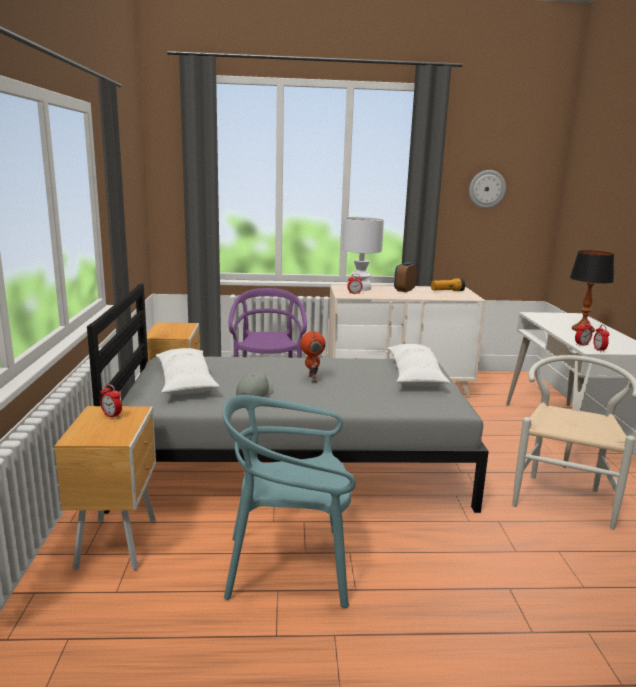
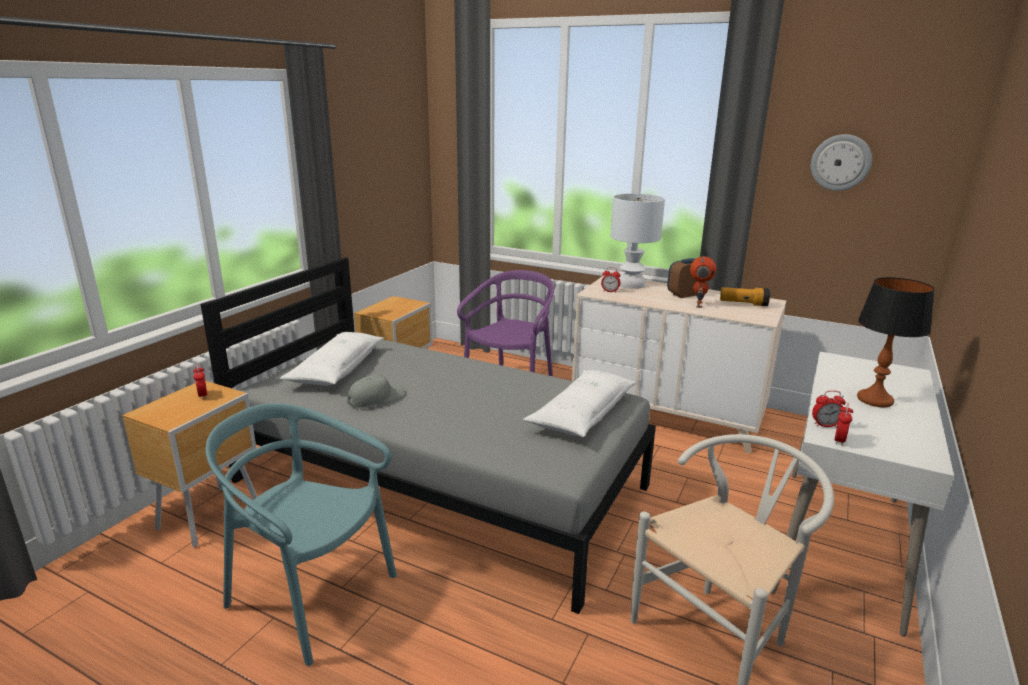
camera: 30 degrees right, 5 degrees up
toy robot [301,331,326,382] -> toy robot moved to [690,256,716,308]

